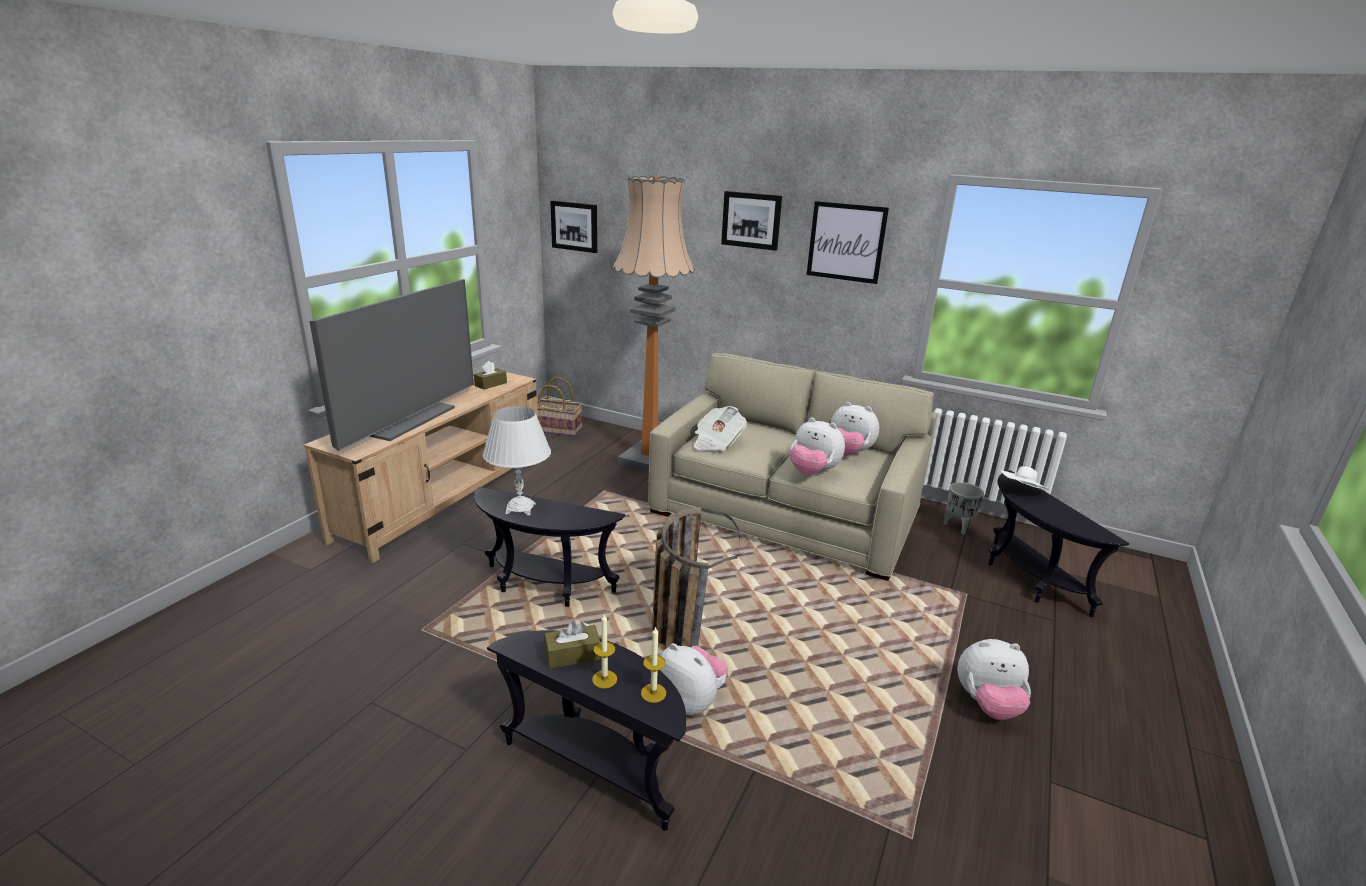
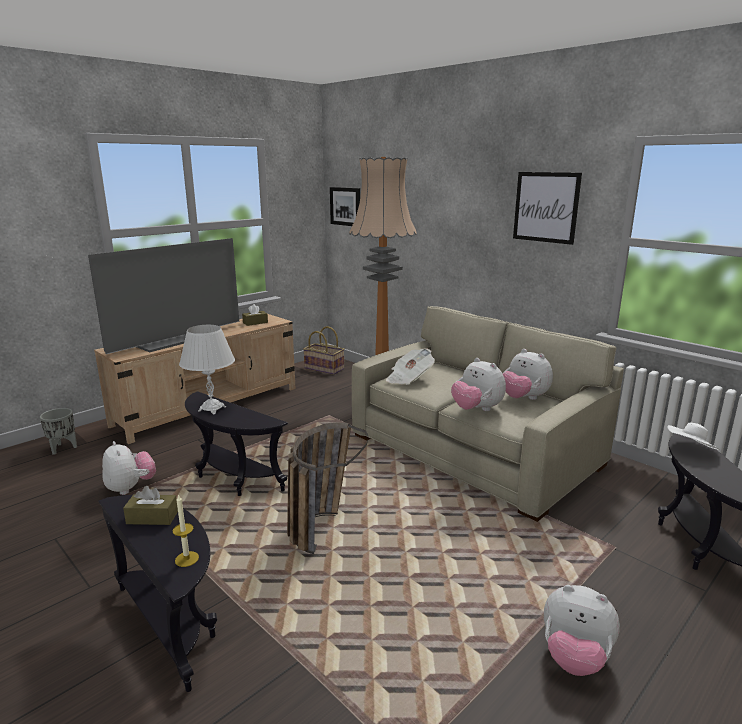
camera: 20 degrees right, 5 degrees down
candle [592,614,617,689] -> none
plush toy [659,643,728,715] -> plush toy moved to [102,441,156,495]
picture [721,191,782,251] -> none
grey planter [944,482,984,535] -> grey planter moved to [40,408,77,455]

